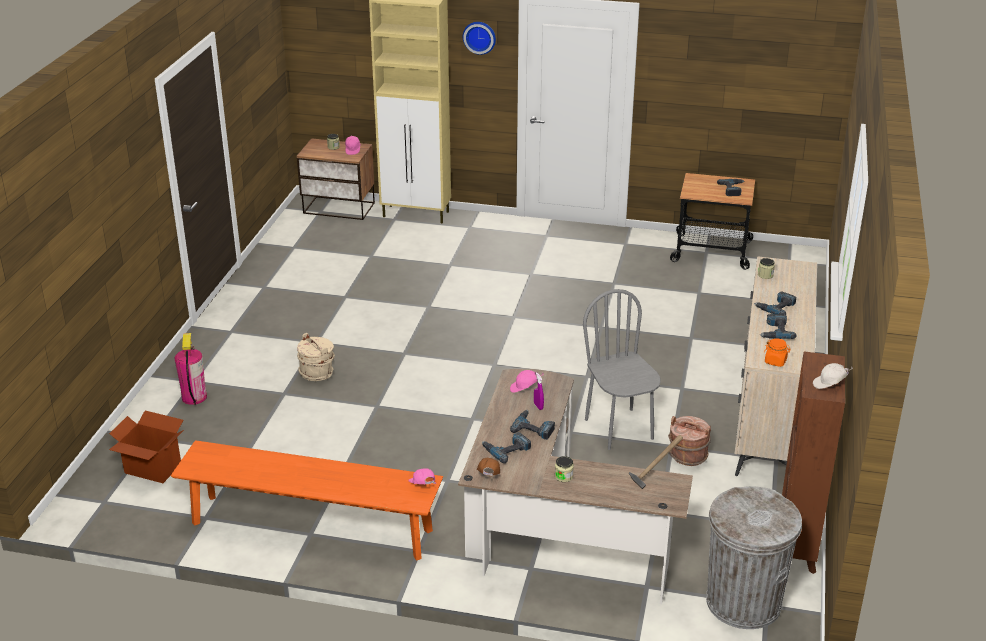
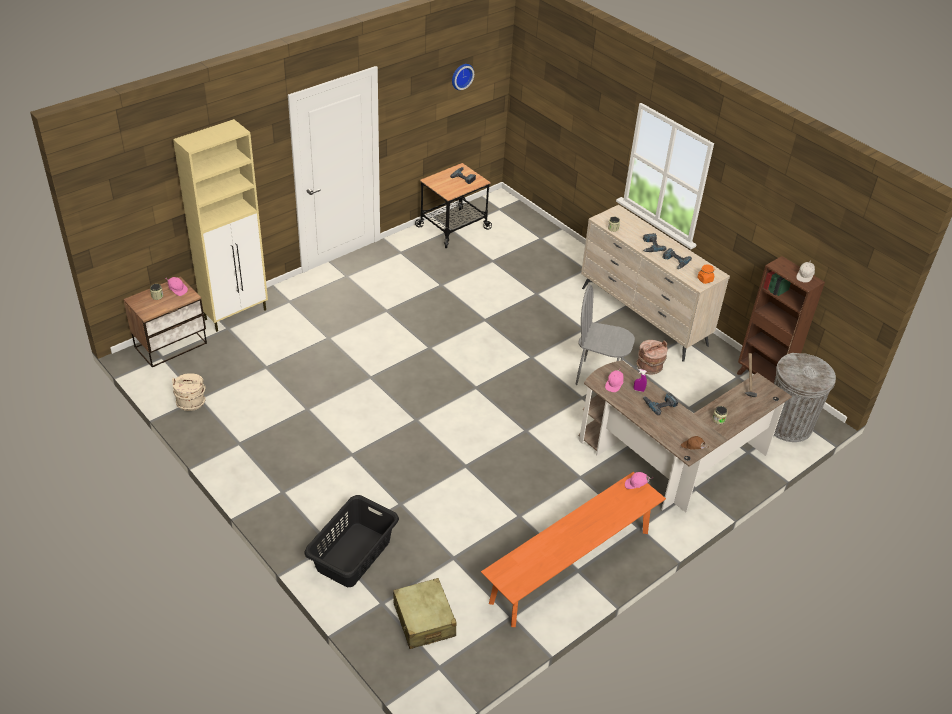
camera: 55 degrees left, 10 degrees up
cardboard box [109,411,184,483] -> beige suitcase [393,578,457,649]
fire extinguisher [175,333,207,405] -> black laundry basket [304,495,399,587]
beige bucket [297,333,335,381] -> beige bucket moved to [172,373,206,411]
wall clock [463,22,496,55] -> wall clock moved to [452,64,474,90]
power drill [482,432,531,463] -> none

